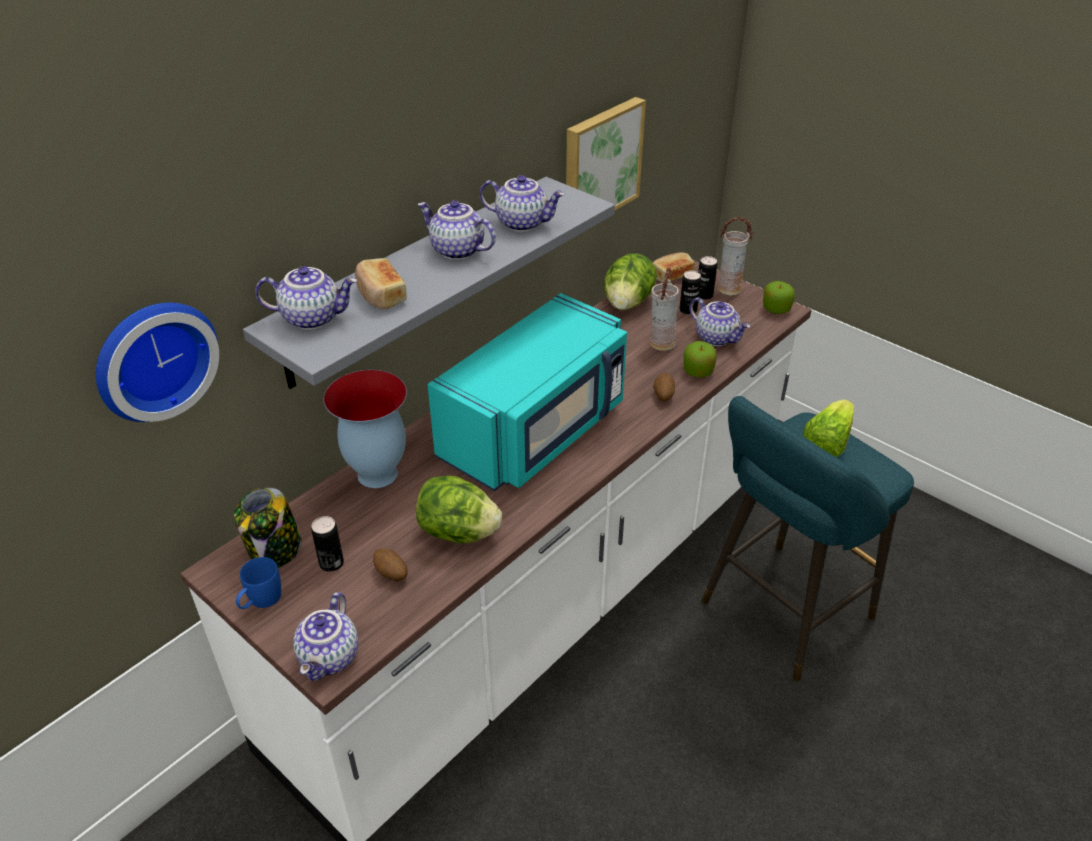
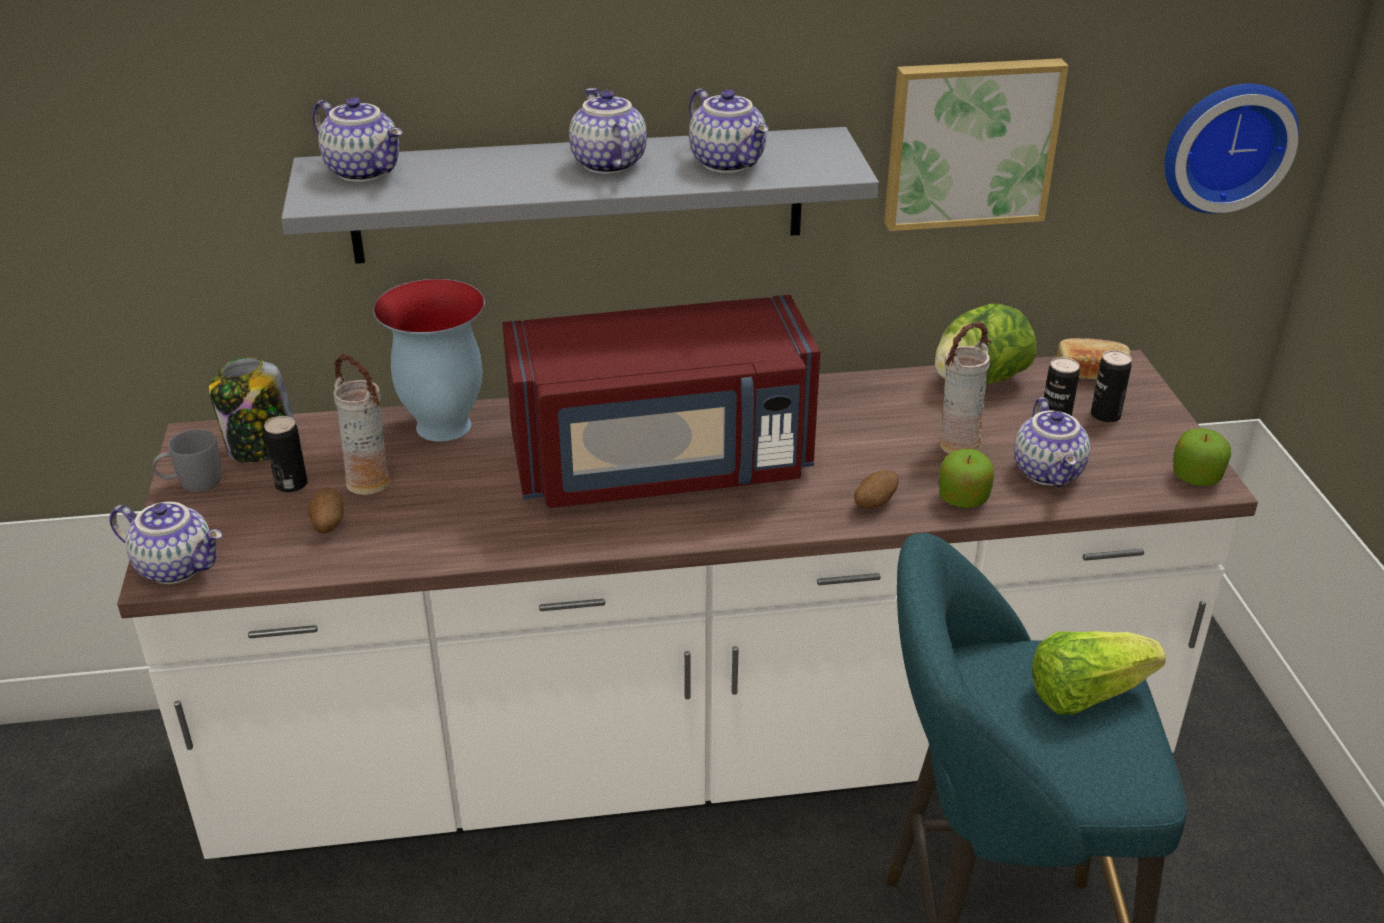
camera: 40 degrees right, 5 degrees down
wall clock [96,303,219,422] -> wall clock moved to [1164,84,1299,214]
blue mug [236,557,281,609] -> grey mug [153,429,221,492]
teapot [293,592,358,681] -> teapot turned 120 degrees counterclockwise [109,502,222,584]
bread [355,258,407,309] -> none
lettuce [416,476,502,544] -> none
turquoise microwave [428,293,627,492] -> red microwave [502,295,820,508]
vase [718,217,754,296] -> vase moved to [333,354,390,495]

